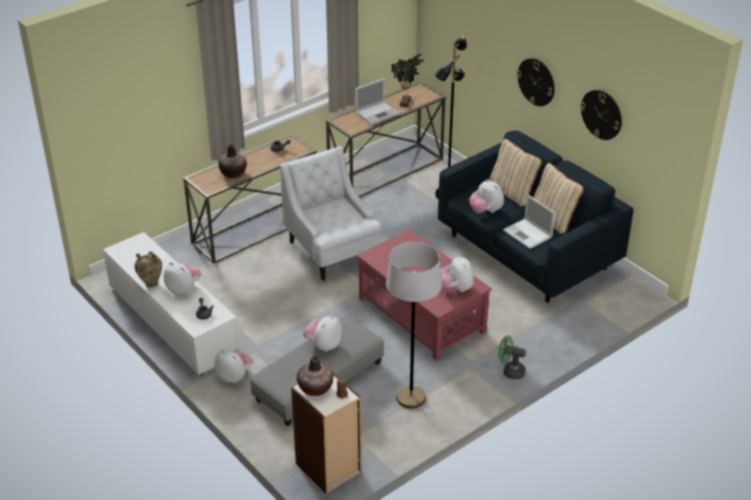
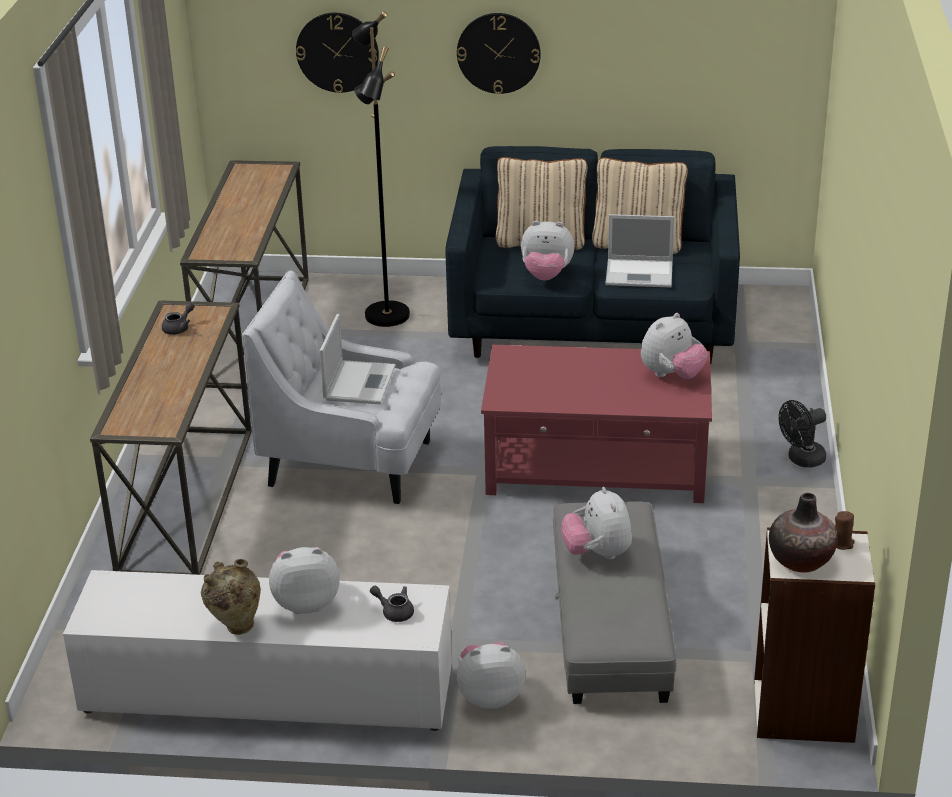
camera: 45 degrees left, 5 degrees down
vase [218,144,247,178] -> none
laptop [355,78,400,124] -> laptop moved to [320,314,396,404]
grey floor lamp [386,242,442,409] -> none
potted plant [392,54,424,107] -> none
plush toy [441,255,474,292] -> plush toy turned 75 degrees counterclockwise [641,313,708,379]
green fan [498,335,526,379] -> black fan [779,400,826,467]
wall clock [580,90,622,140] -> wall clock moved to [296,13,379,93]

